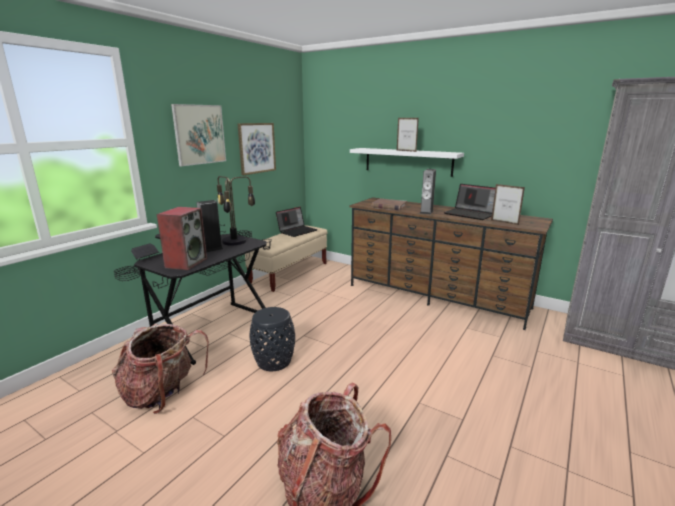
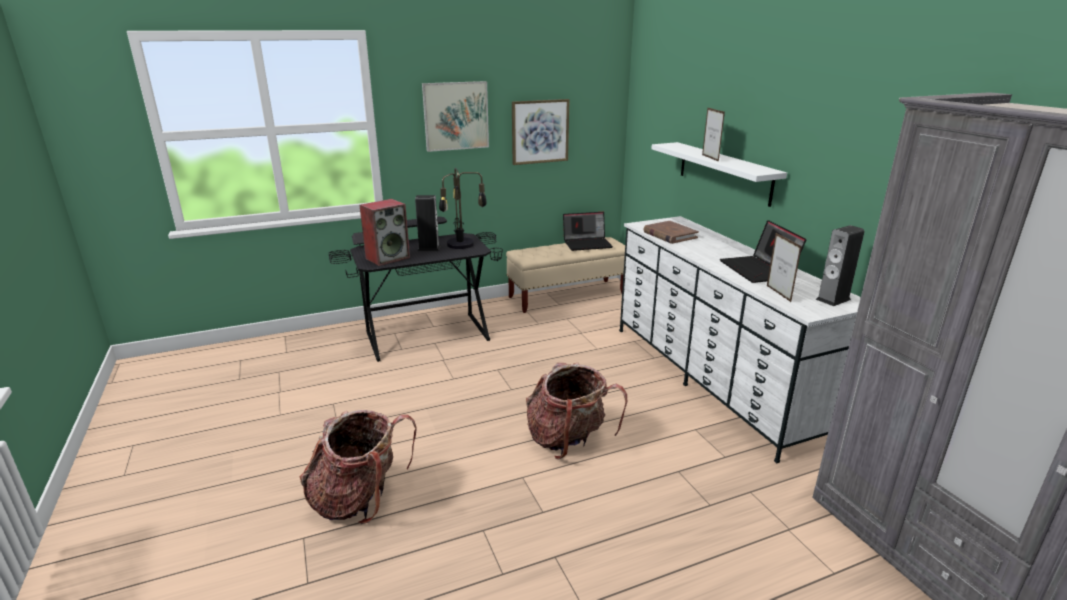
camera: 35 degrees right, 5 degrees up
backpack [112,324,209,414] -> backpack moved to [526,363,627,459]
black stool [250,307,295,371] -> none
brown dresser [350,197,553,330] -> white dresser [619,216,861,463]
speaker [420,169,436,215] -> speaker moved to [816,225,864,306]

